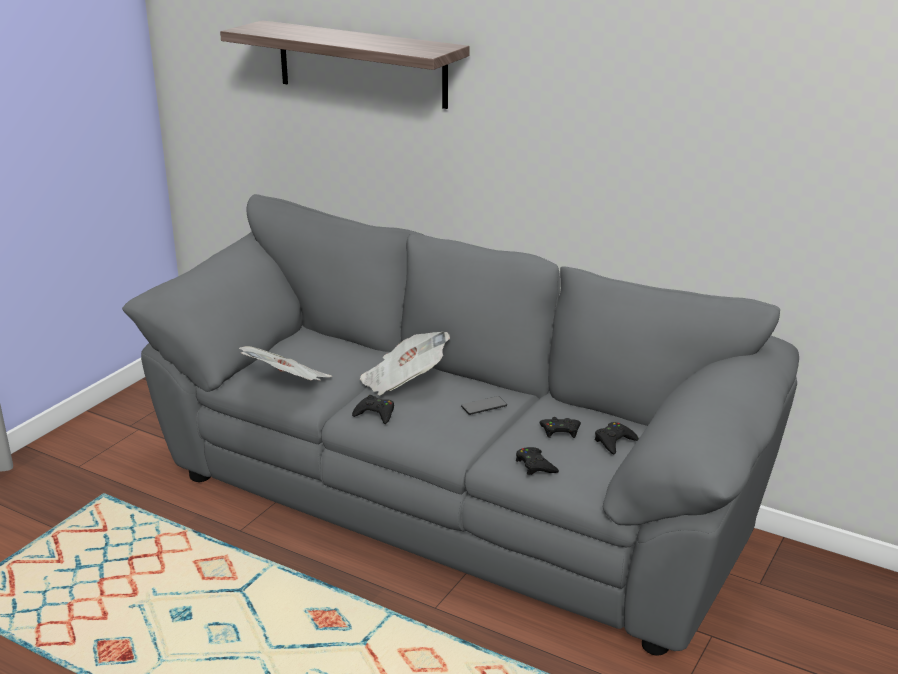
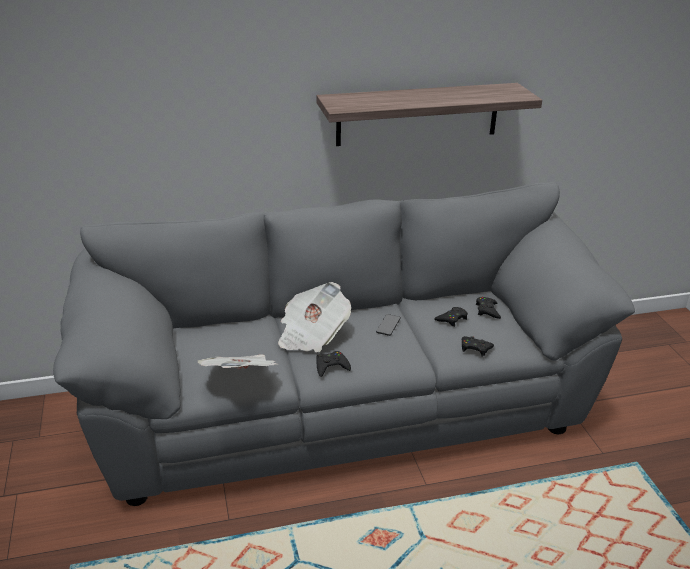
camera: 45 degrees left, 5 degrees up
shelf [220,20,469,109] -> shelf moved to [316,83,542,146]

